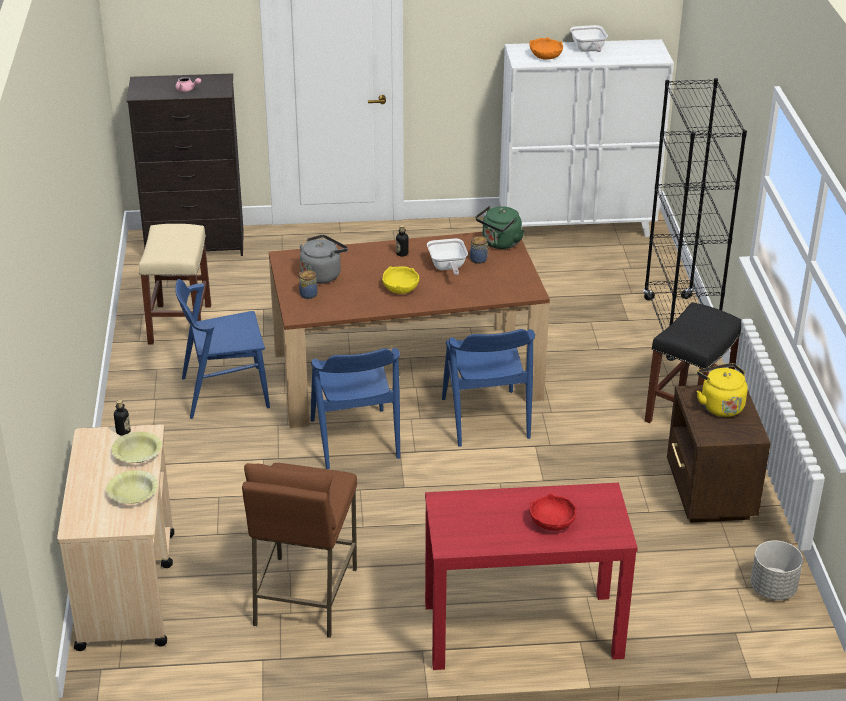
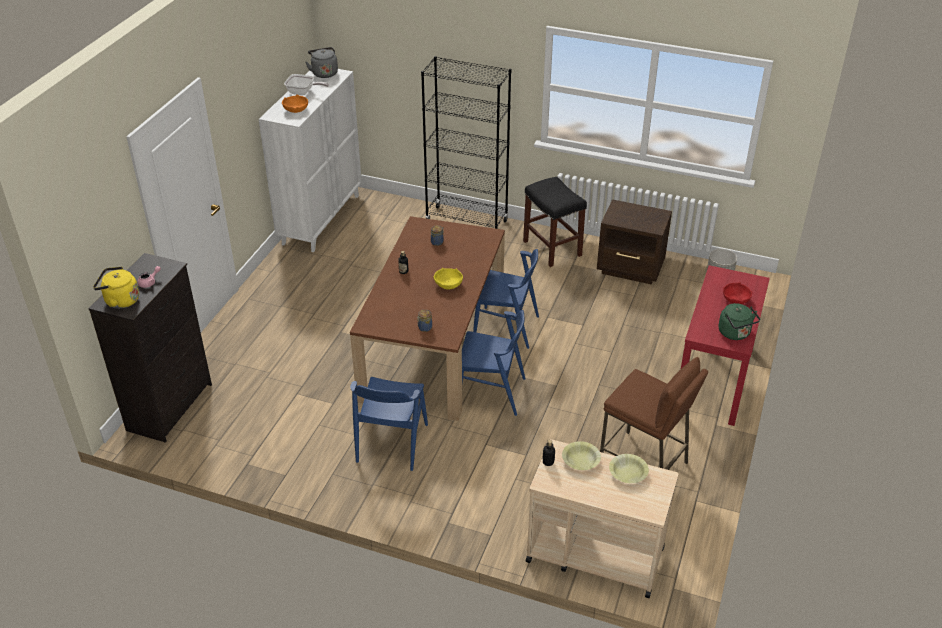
camera: 65 degrees left, 5 degrees up
beige stool [139,224,211,345] -> none
grey kettle [300,235,348,284] -> grey kettle moved to [306,47,338,78]
frying pan [427,238,468,276] -> none
green kettle [476,206,525,249] -> green kettle moved to [718,303,760,340]
yellow kettle [697,363,748,417] -> yellow kettle moved to [93,267,139,309]

